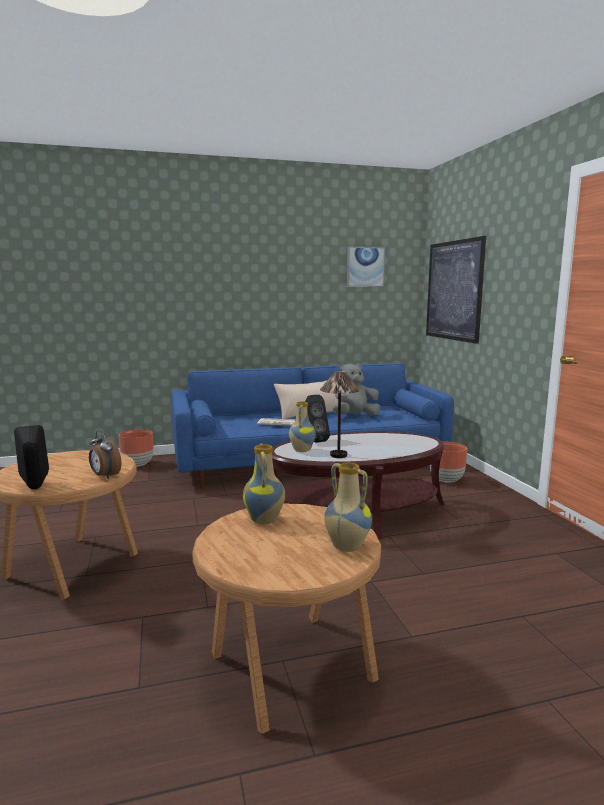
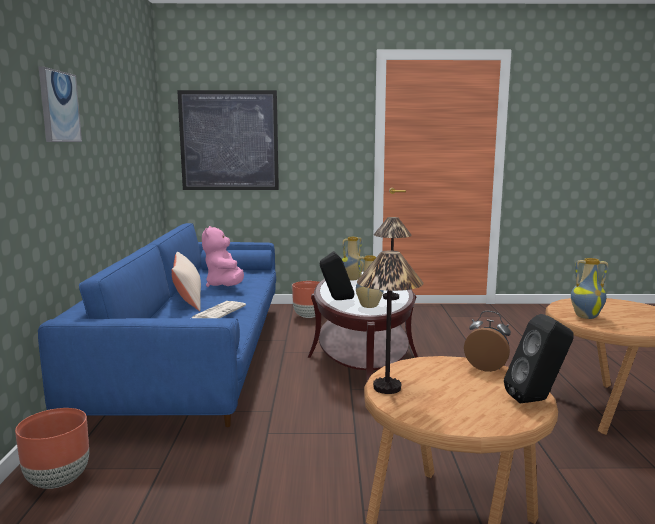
camera: 75 degrees left, 0 degrees up
alarm clock [89,430,121,479] -> alarm clock turned 120 degrees counterclockwise [464,311,511,372]
vase [324,463,372,552] -> vase moved to [342,237,364,281]
grey plush toy [333,363,380,416] -> pink plush toy [202,226,244,287]
picture [347,247,385,287] -> picture moved to [39,67,82,142]
none -> table lamp [357,251,423,394]

